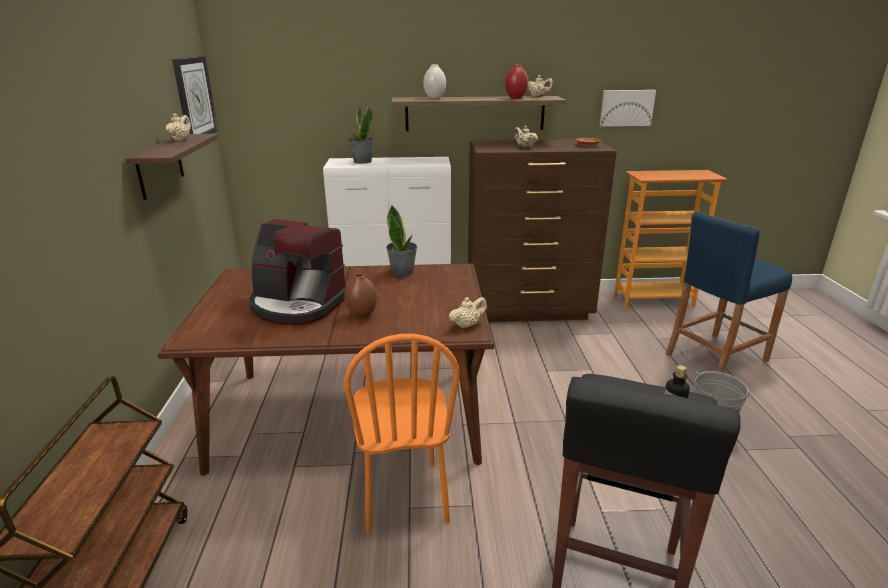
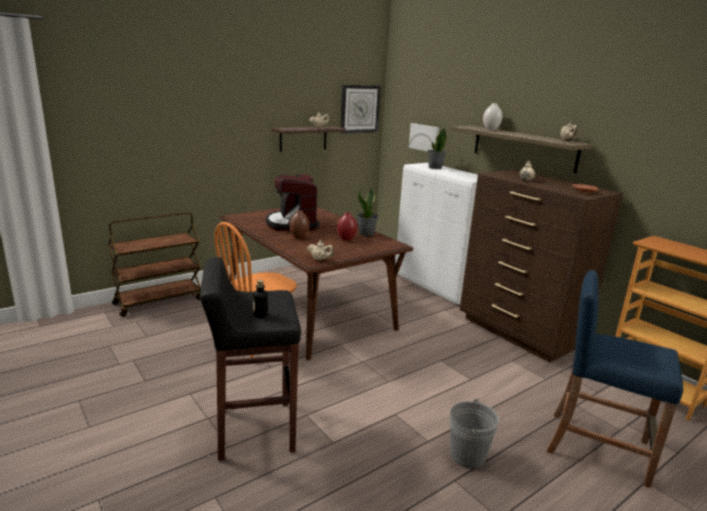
camera: 55 degrees right, 5 degrees down
red vase [505,64,528,99] -> red vase moved to [337,212,357,241]
picture [600,90,656,126] -> picture moved to [409,123,439,152]

